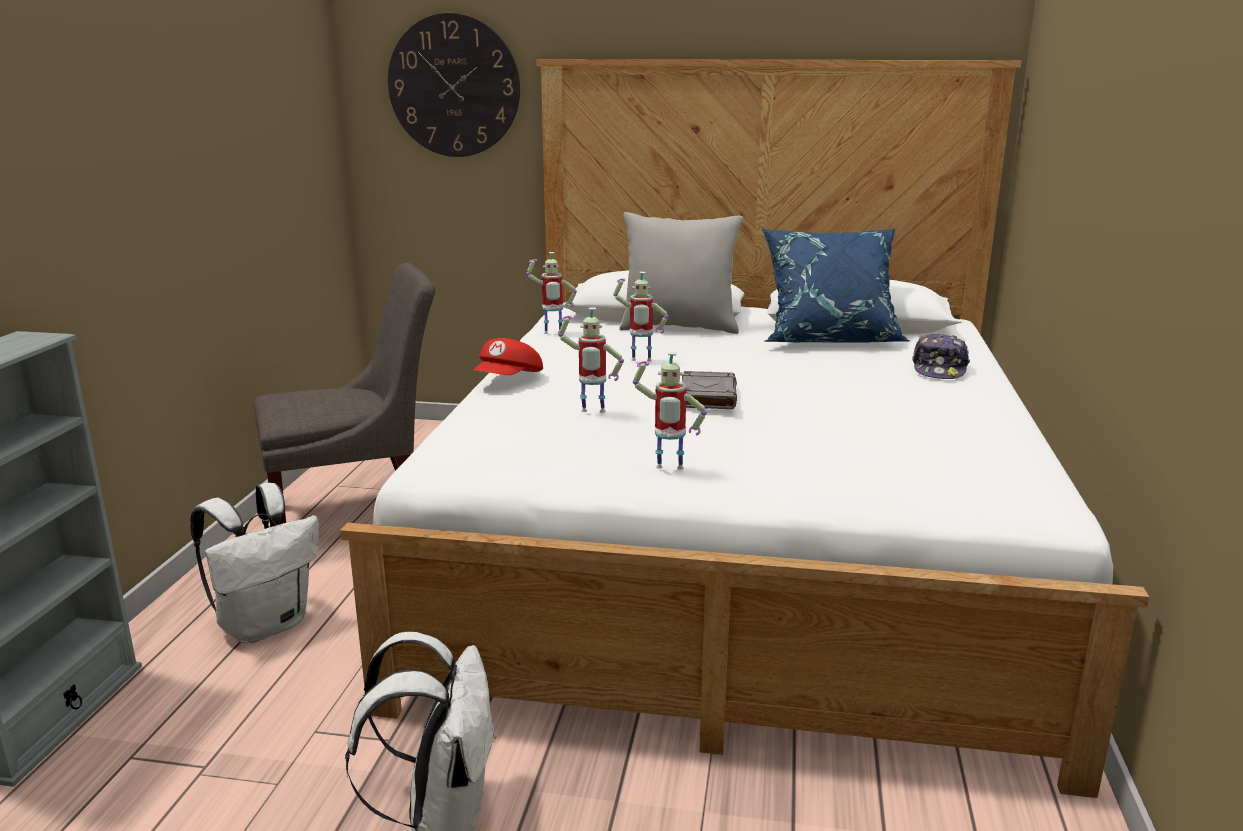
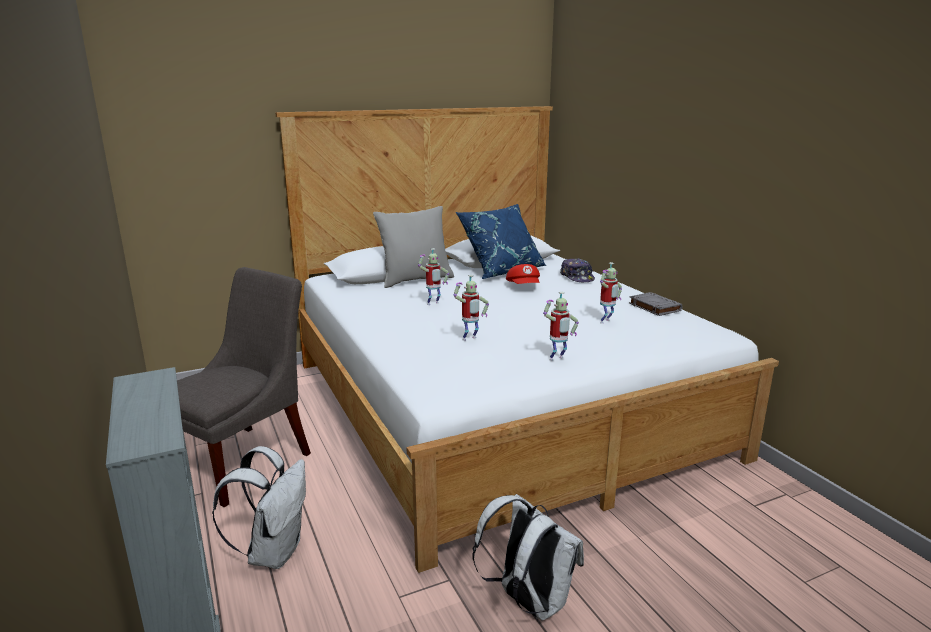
camera: 35 degrees left, 0 degrees up
wall clock [388,13,520,157] -> none
red cap [474,338,543,375] -> red cap moved to [506,264,540,284]
toy robot [526,252,577,334] -> toy robot moved to [600,262,622,324]
grey book [682,371,737,409] -> grey book moved to [629,292,683,316]

